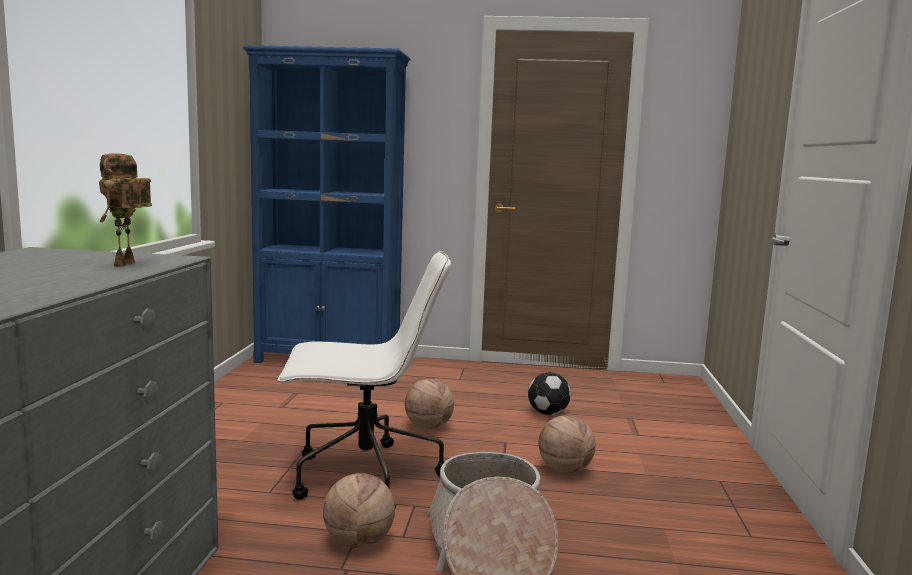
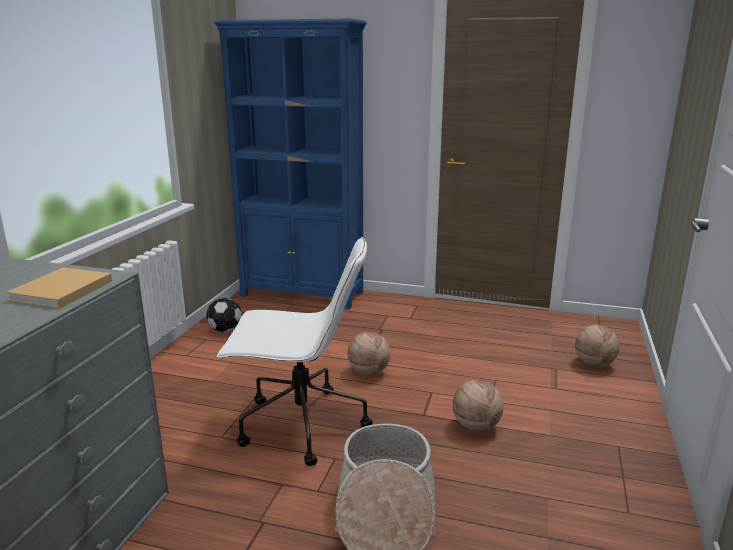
camera: 10 degrees right, 10 degrees up
toy robot [99,153,152,267] -> beige book [6,267,112,309]
basketball [323,473,395,548] -> basketball moved to [575,325,620,367]
football [528,372,571,415] -> football moved to [207,298,242,333]

